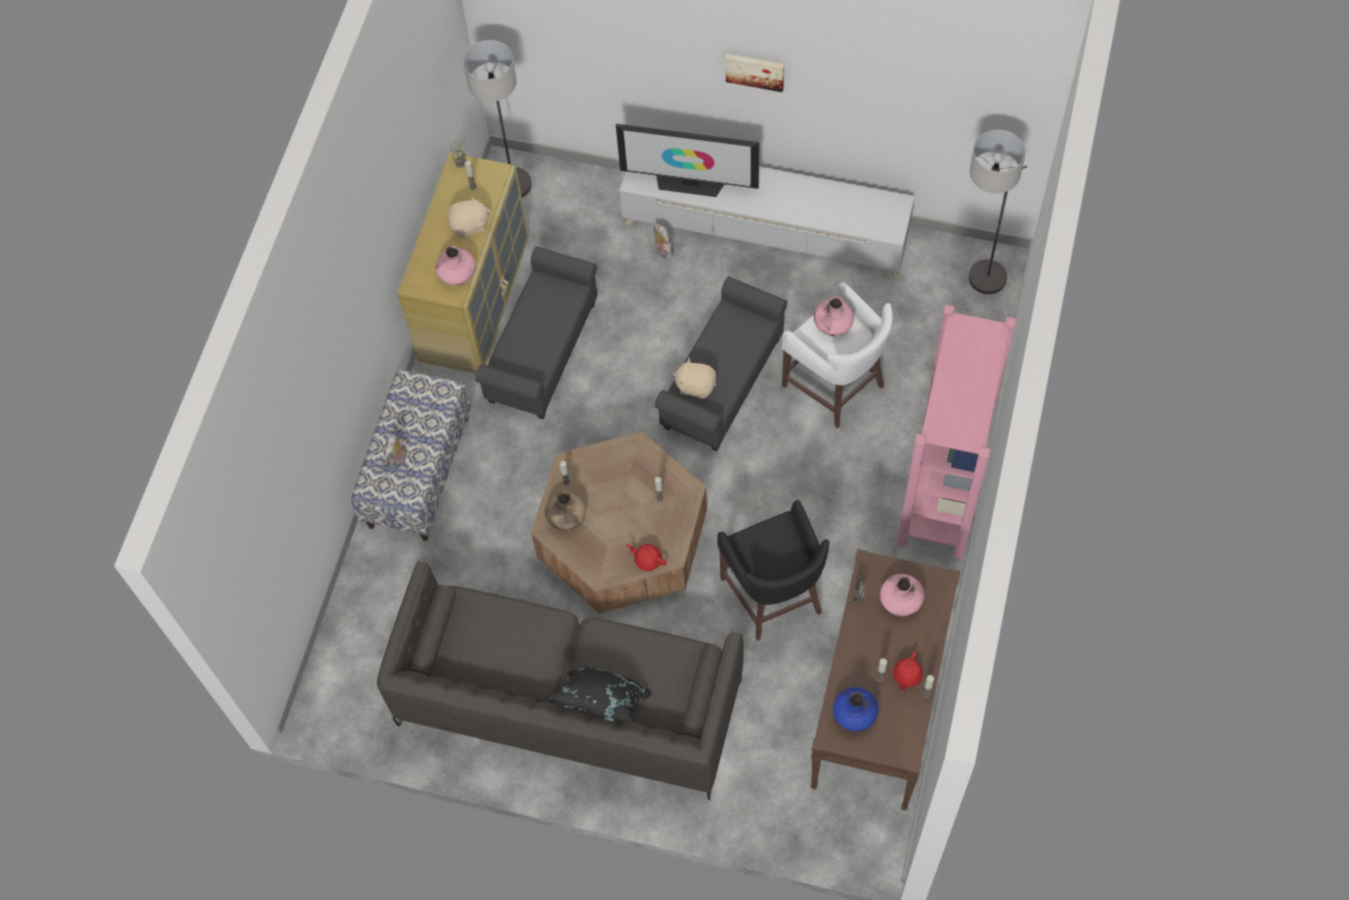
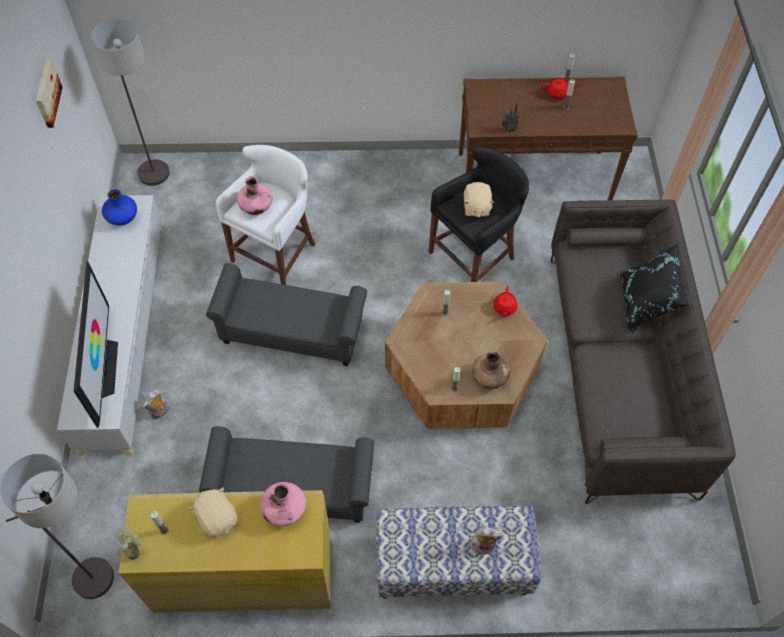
camera: 110 degrees left, 5 degrees down
beige plush toy [673,358,716,399] -> beige plush toy moved to [464,182,495,218]
picture [725,54,784,92] -> picture moved to [36,59,63,128]
blue vase [833,687,879,731] -> blue vase moved to [102,189,137,225]
pink vase [880,574,925,616] -> none
pink bookcase [897,305,1016,559] -> none

